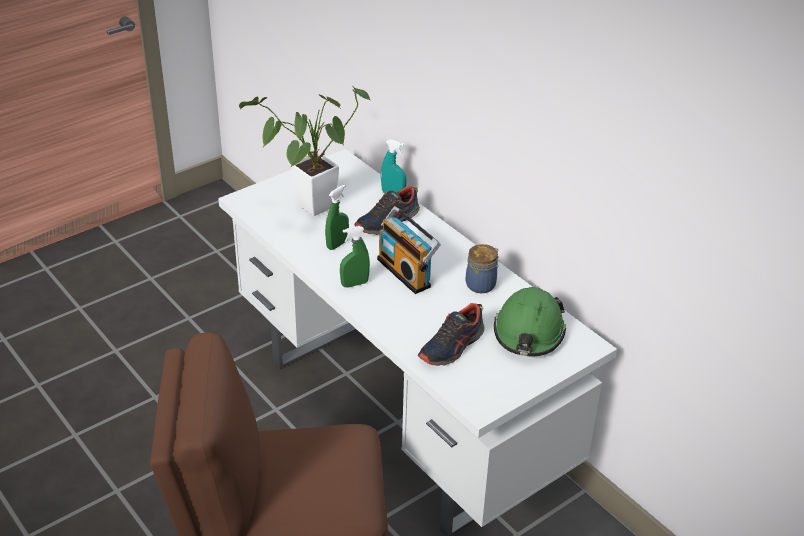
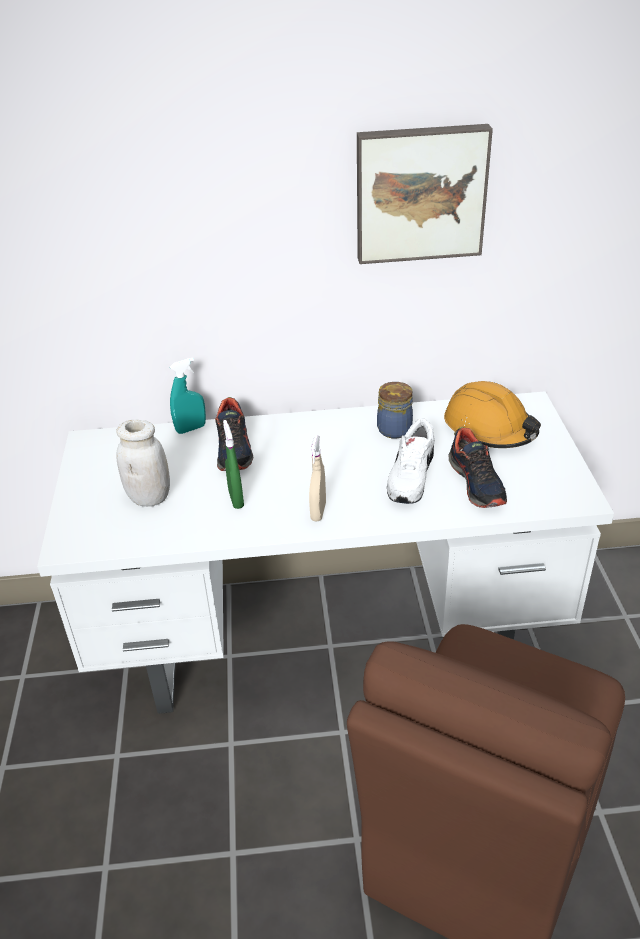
camera: 55 degrees left, 0 degrees up
potted plant [239,87,372,216] -> white jar [116,420,170,507]
green spray bottle [340,226,370,288] -> beige spray bottle [309,436,326,522]
radio [377,206,441,294] -> none
green hard hat [494,287,566,357] -> orange hard hat [444,381,541,448]
none -> picture [357,124,493,264]
none -> white shoe [387,418,435,504]

